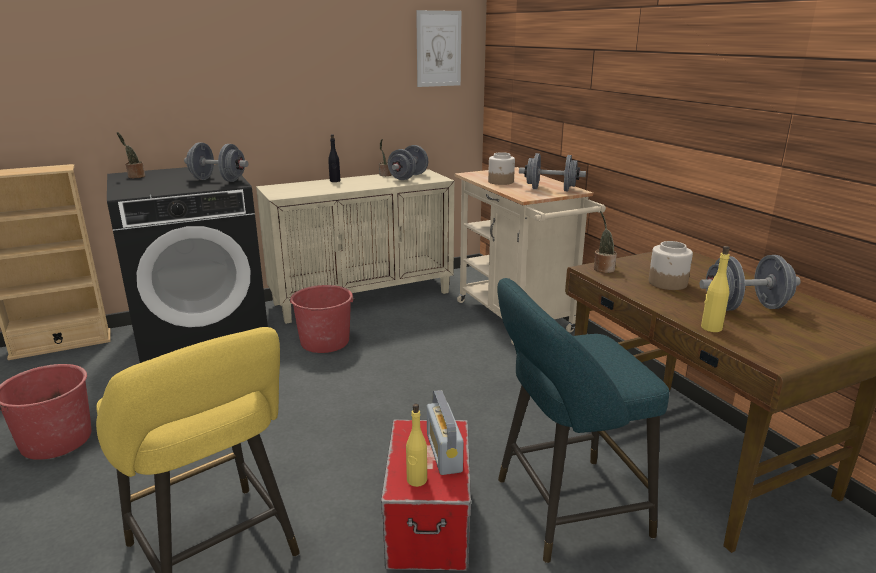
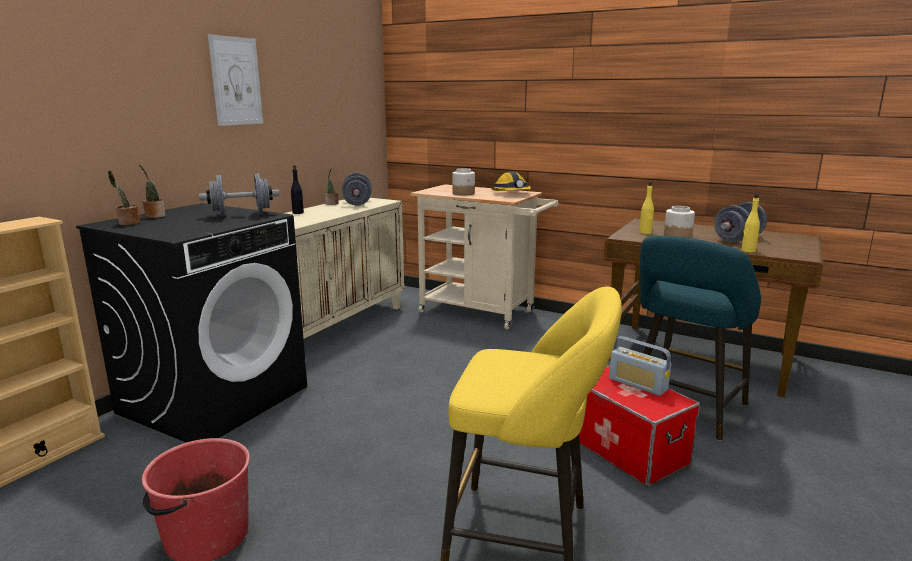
camera: 35 degrees left, 5 degrees down
red bucket [289,285,355,353] -> none
yellow bottle [406,404,427,487] -> yellow bottle moved to [639,181,654,234]
picture [416,10,462,87] -> picture moved to [208,34,263,126]
grey dumbbell [519,153,586,191] -> hard hat [491,172,531,191]
potted plant [594,211,617,273] -> potted plant moved to [139,164,165,218]

